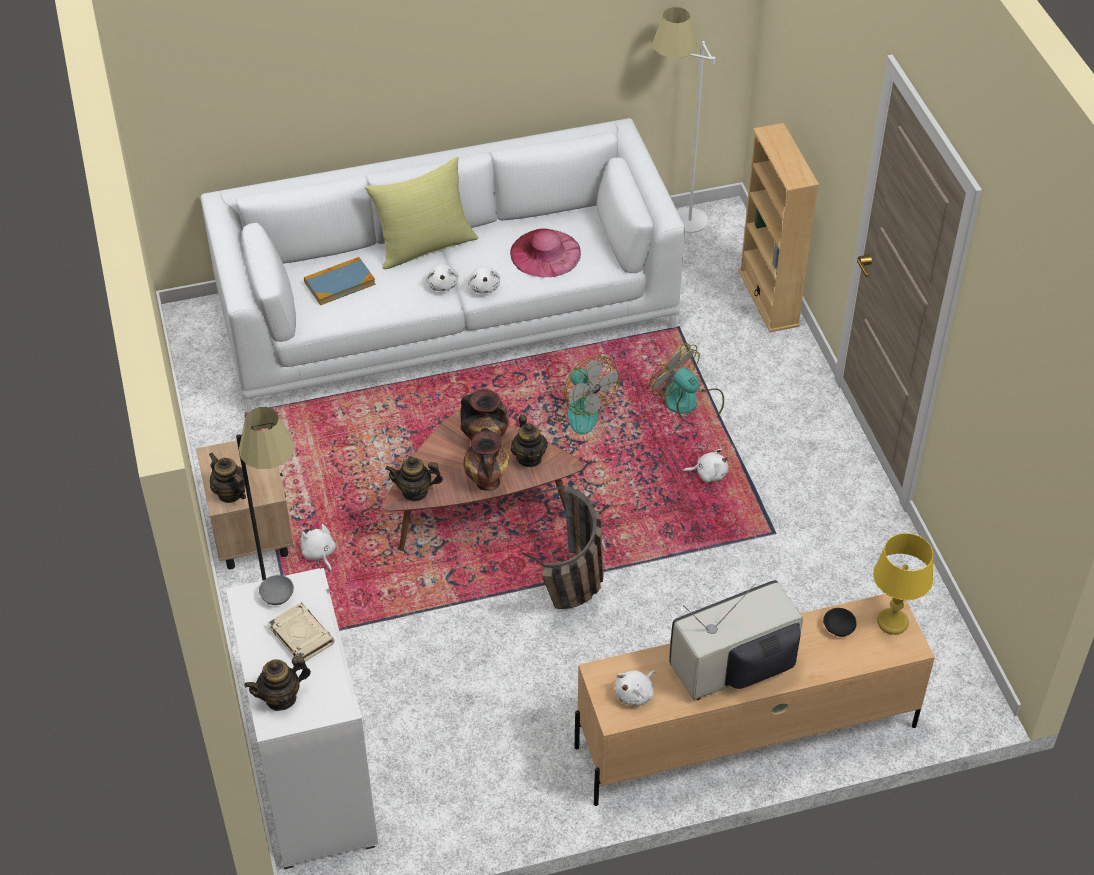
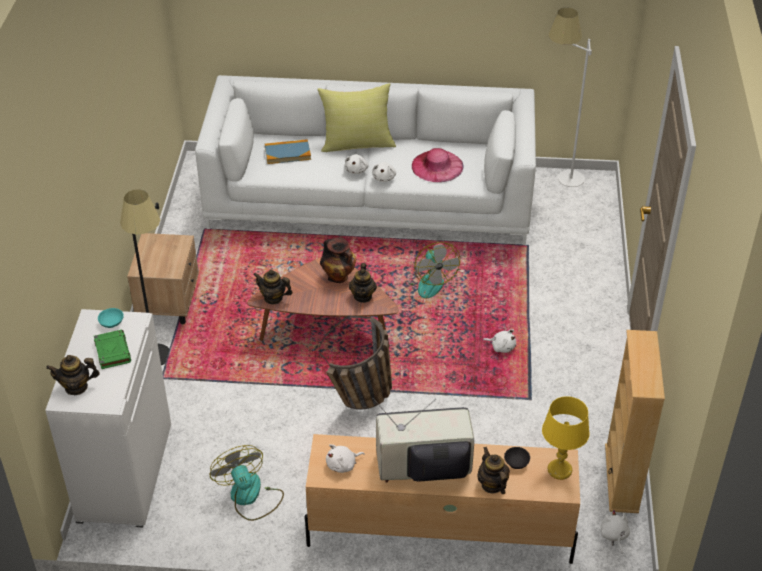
camera: 20 degrees right, 5 degrees down
teapot [209,452,246,503] -> teapot moved to [477,447,510,494]
grey bowl [259,575,294,605] -> turquoise bowl [98,308,124,328]
beige book [268,603,335,661] -> green book [94,330,131,369]
white plush toy [301,524,336,571] -> white plush toy moved to [601,510,630,554]
vase [464,428,510,491] -> none
fan [649,343,724,425] -> fan moved to [210,445,284,521]
beige bookcase [738,123,819,332] -> beige bookcase moved to [605,330,665,513]

